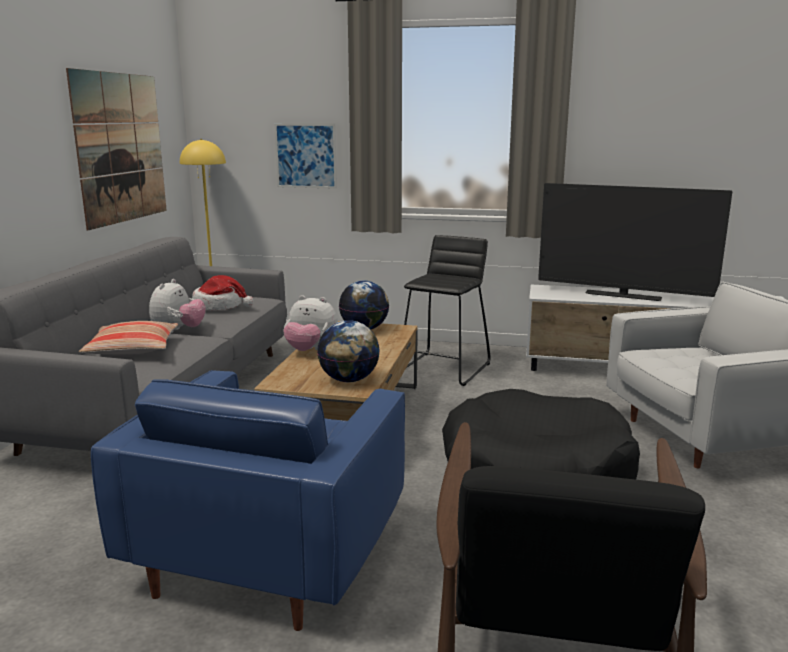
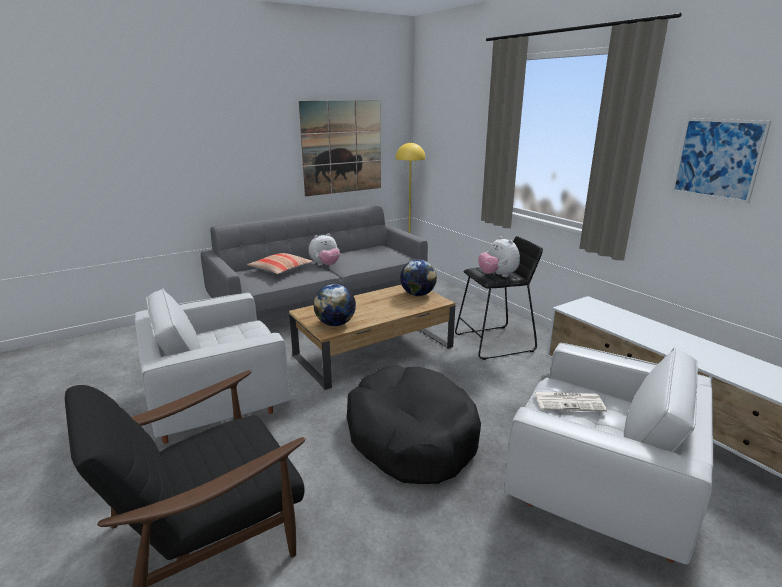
camera: 45 degrees right, 5 degrees up
blue armchair [91,370,405,631] -> white armchair [134,289,290,444]
hat [192,275,254,311] -> none
picture [274,123,337,189] -> picture moved to [671,118,771,203]
plush toy [283,295,338,351] -> plush toy moved to [478,236,520,277]
television [538,183,732,301] -> none
none -> newspaper [534,392,607,412]

